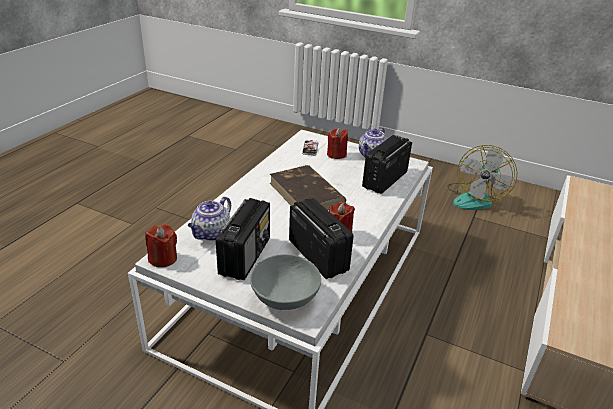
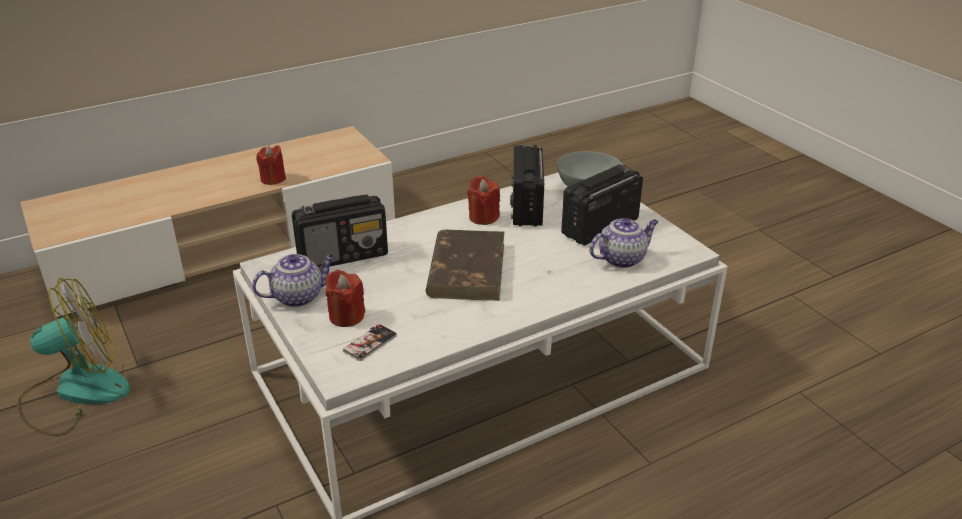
camera: 145 degrees left, 0 degrees up
red candle [145,224,177,267] -> red candle moved to [257,145,286,185]

